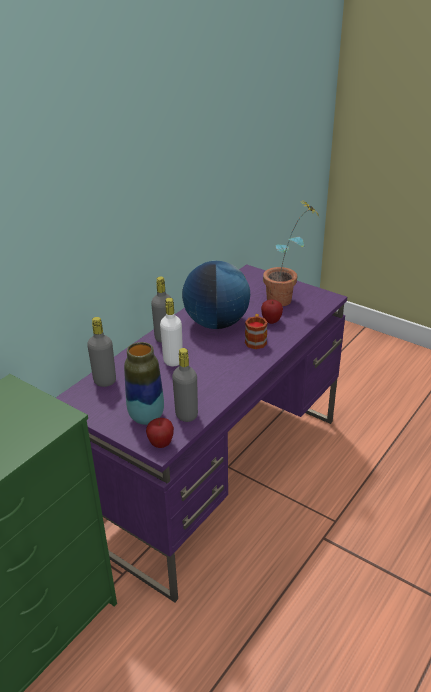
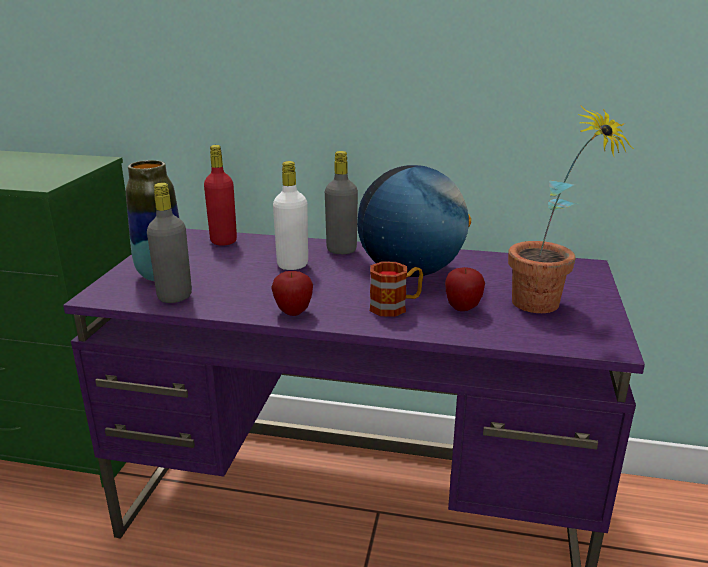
camera: 65 degrees right, 10 degrees down
grey bottle [87,317,116,387] -> red bottle [204,145,237,246]
apple [146,418,174,448] -> apple moved to [271,271,313,316]

